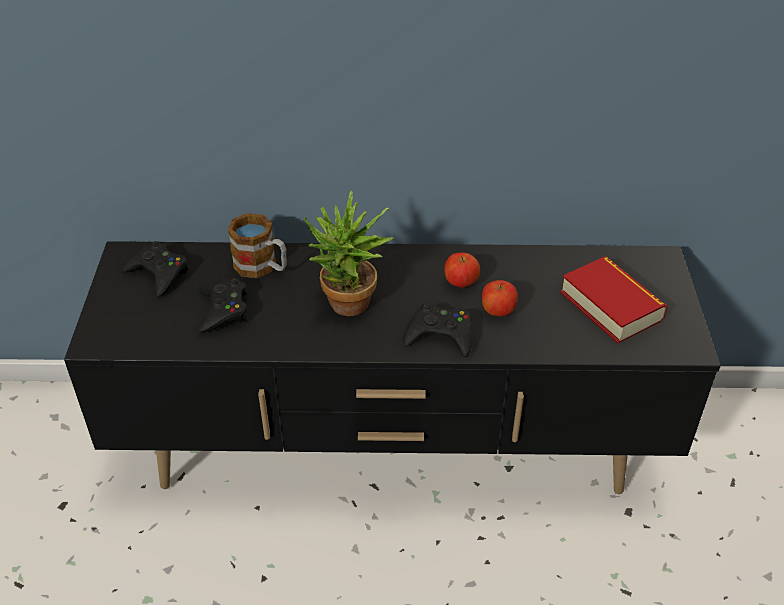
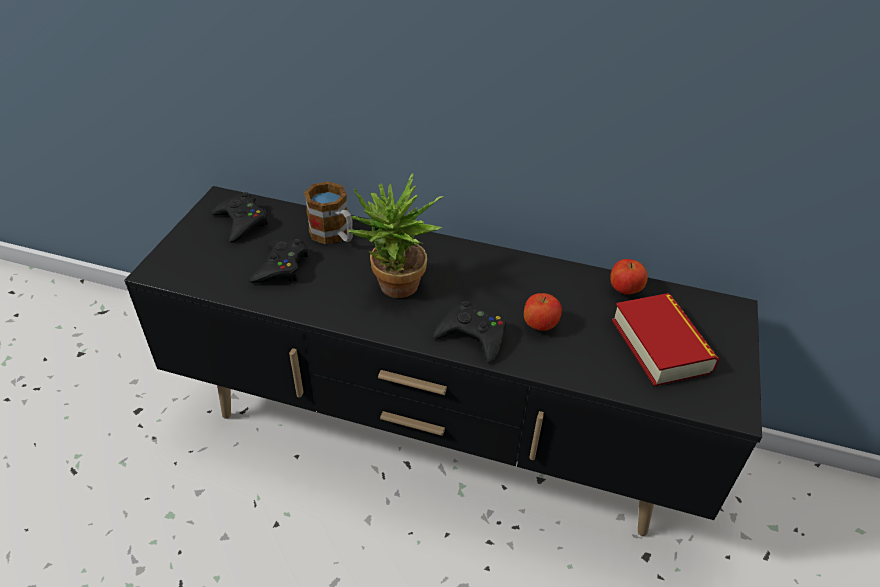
camera: 15 degrees right, 0 degrees up
apple [444,253,480,288] -> apple moved to [610,259,648,295]

